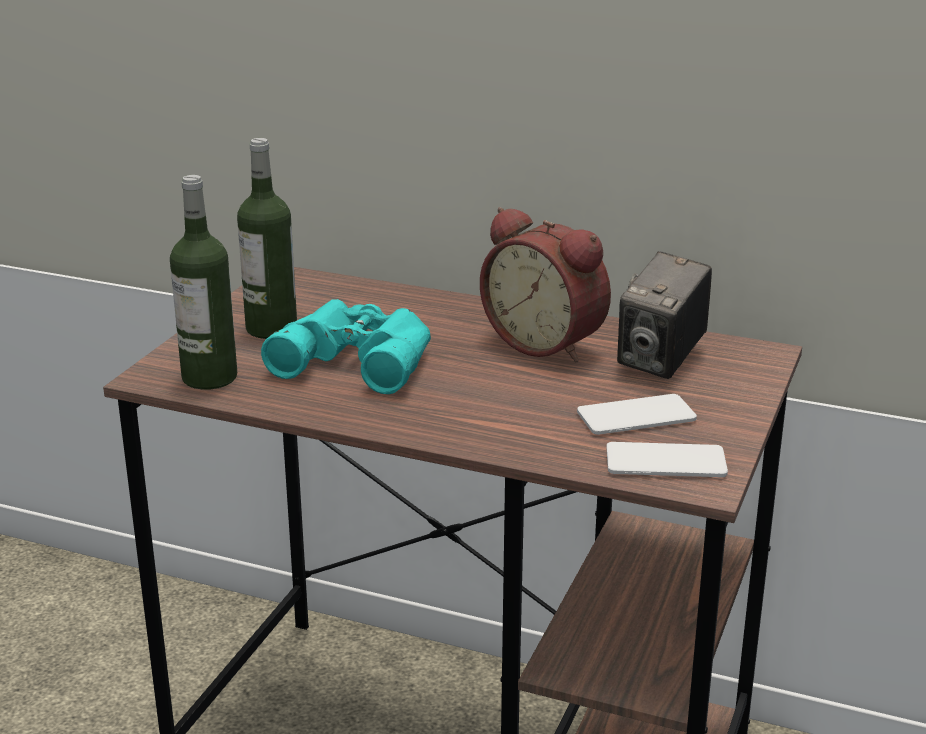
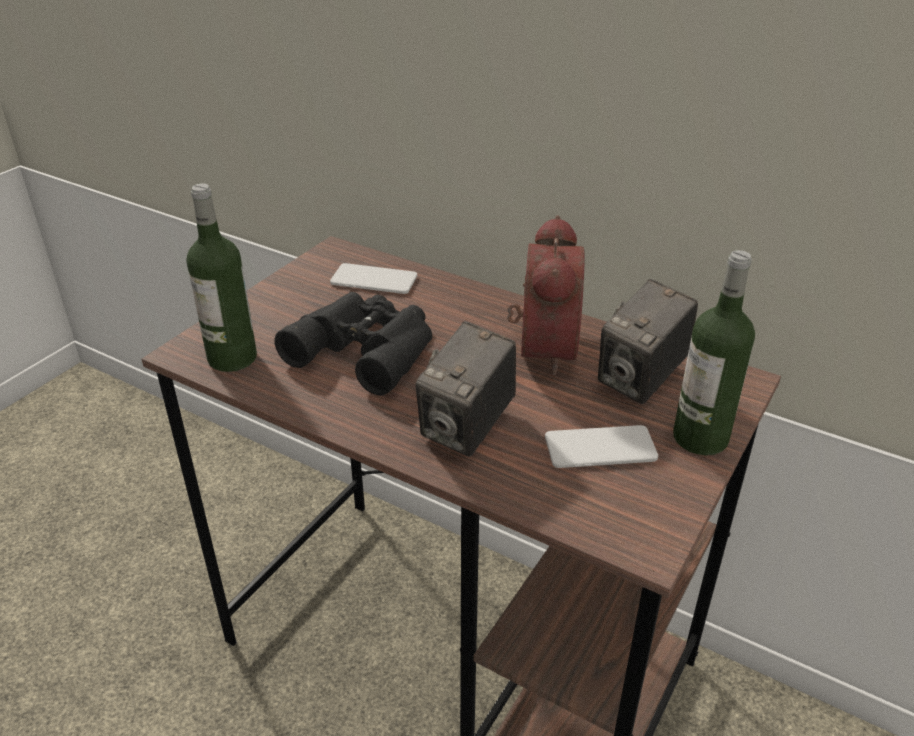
camera: 10 degrees right, 10 degrees up
bottle [237,138,297,339] -> bottle moved to [673,250,755,455]
turquoise binoculars [261,299,431,394] -> black binoculars [274,292,432,396]
alarm clock [480,207,611,362] -> alarm clock turned 135 degrees counterclockwise [507,215,585,375]
phone [606,442,728,477] -> phone moved to [330,263,417,294]
none -> camera [416,321,516,457]

